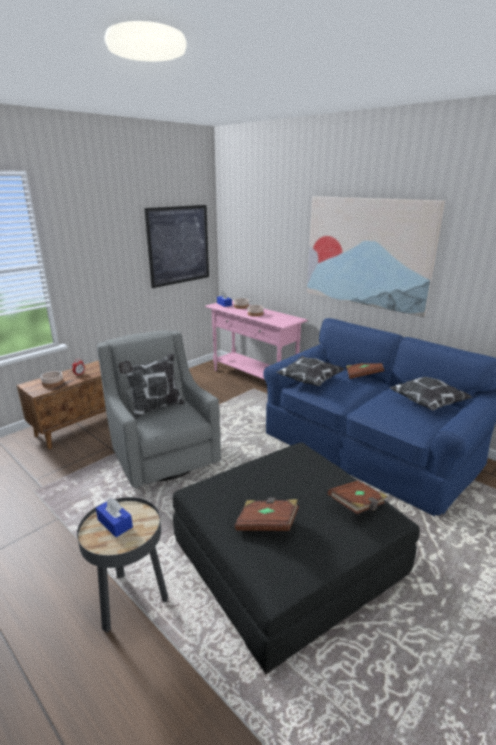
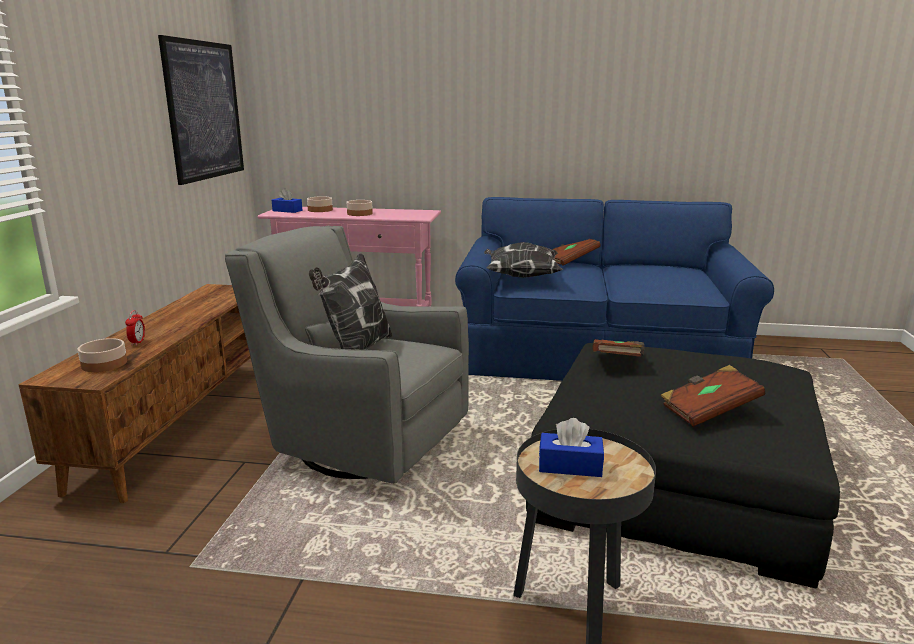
camera: 35 degrees left, 5 degrees down
picture [307,196,445,317] -> none
brown book [328,480,388,514] -> brown book moved to [592,339,644,357]
pillow [389,377,472,411] -> none

